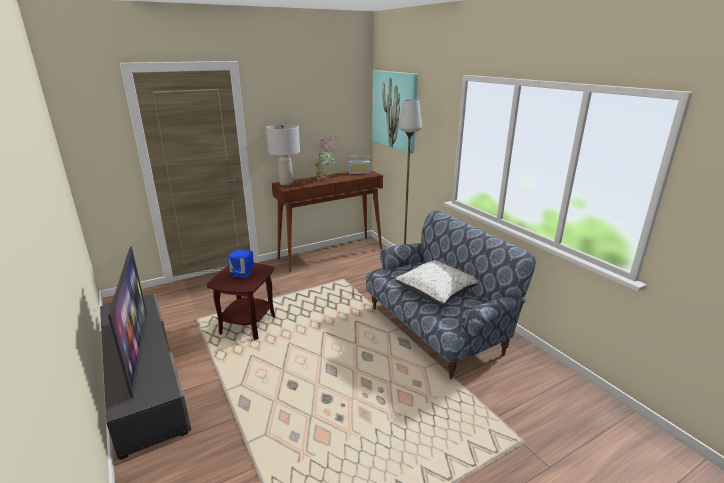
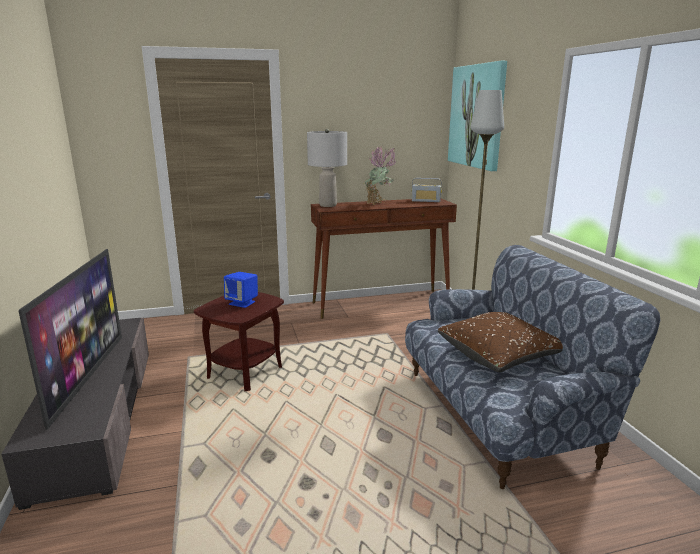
camera: 15 degrees right, 5 degrees down
white pillow [395,260,477,306] -> brown pillow [438,312,563,372]

